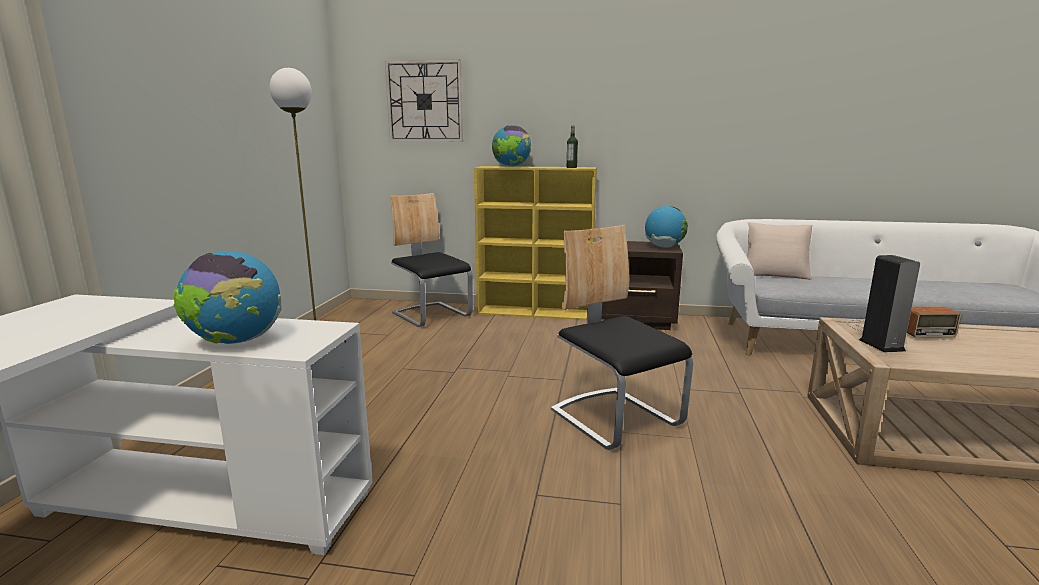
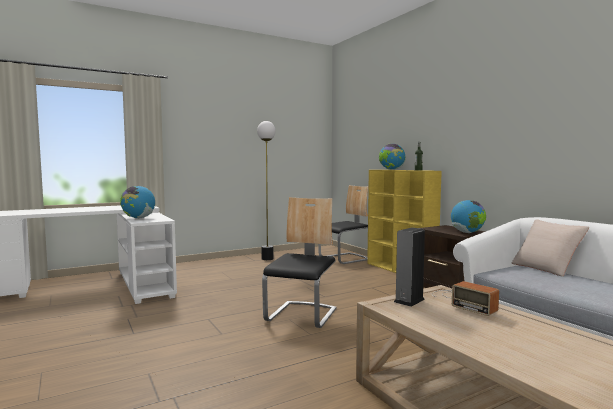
camera: 50 degrees right, 10 degrees down
wall clock [385,59,463,142] -> none
chair [390,193,473,327] -> chair turned 45 degrees clockwise [318,185,369,264]

